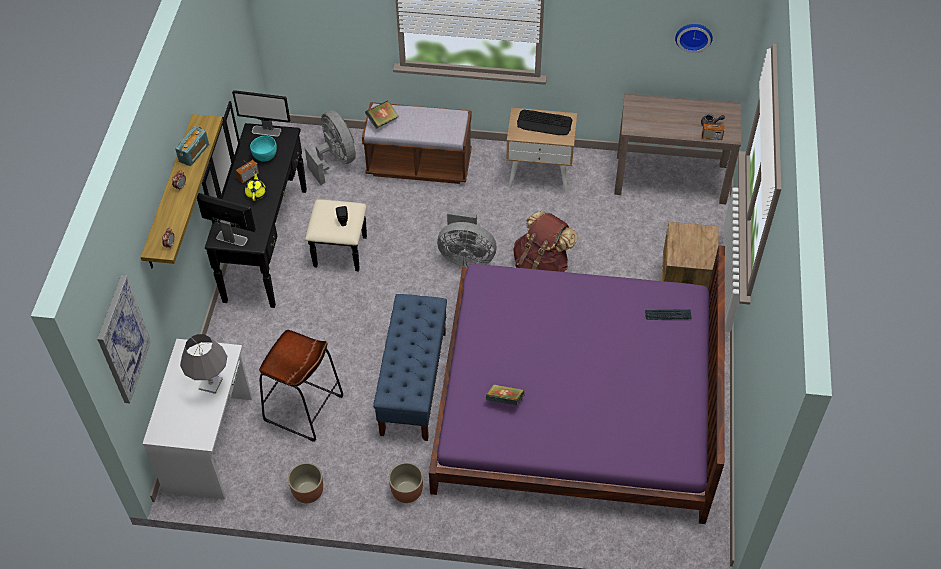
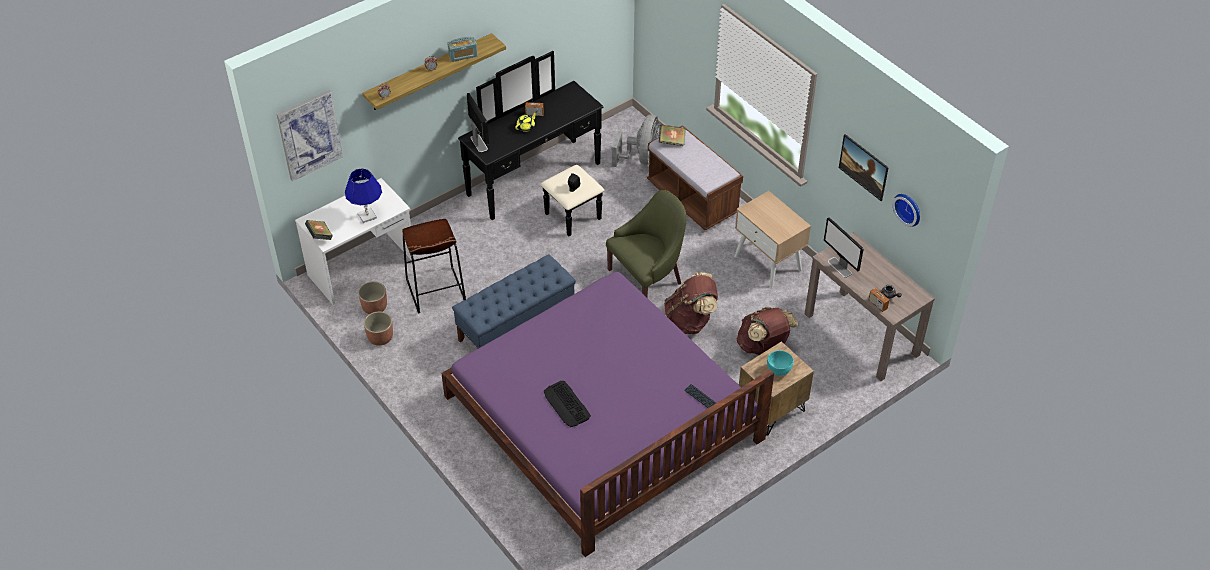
camera: 45 degrees right, 5 degrees down
grey table lamp [180,334,227,394] -> blue table lamp [345,168,382,223]
monitor [232,90,290,137] -> monitor moved to [824,217,864,278]
turquoise bowl [250,136,277,162] -> turquoise bowl moved to [767,350,793,376]
planter [389,462,423,503] -> planter moved to [358,281,387,314]
grey fan [437,210,497,267] -> green armchair [606,190,686,297]
book [486,385,524,405] -> book moved to [305,220,333,240]
keyboard [517,110,572,135] -> keyboard moved to [544,381,591,427]
none -> brown backpack [736,307,798,355]
none -> picture [839,134,889,201]

